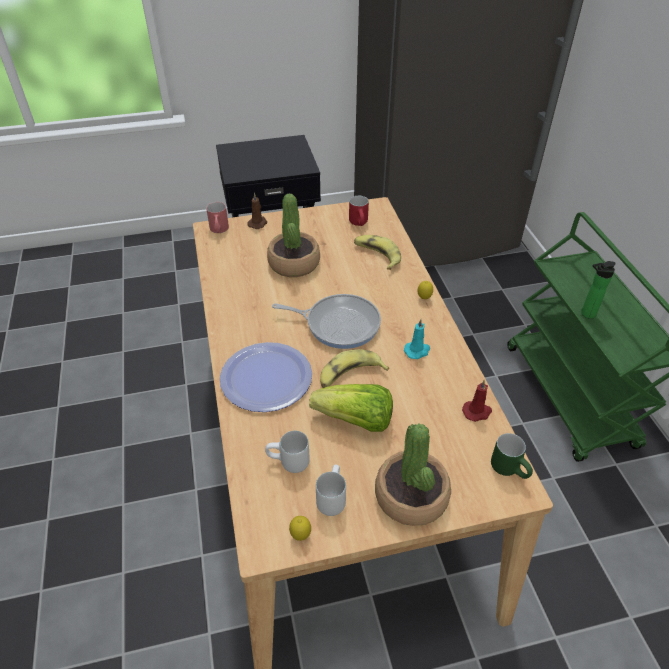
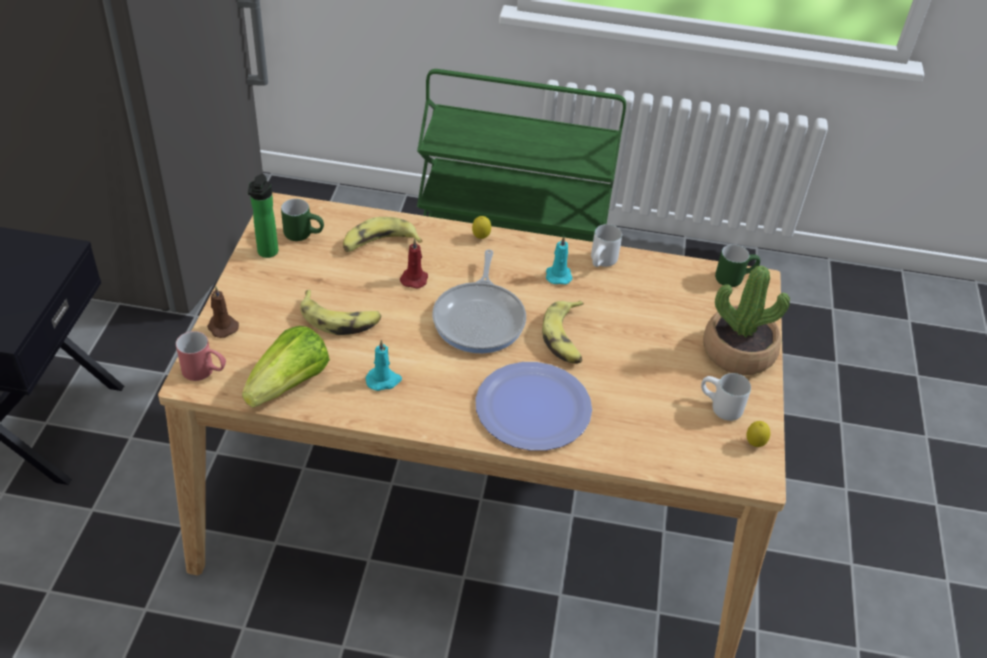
camera: 70 degrees left, 0 degrees up
white mug [265,431,310,473] -> white mug moved to [591,224,622,267]
potted plant [267,193,320,277] -> banana [300,290,381,335]
frying pan [272,294,381,349] -> frying pan turned 150 degrees clockwise [432,249,526,354]
lettuce [309,384,393,432] -> lettuce moved to [242,326,330,408]
red mug [349,196,369,226] -> green mug [281,199,324,241]
red candle [462,380,492,422] -> red candle moved to [400,239,428,289]
bottle [581,261,616,319] -> bottle moved to [248,174,278,258]
none -> turquoise candle [365,339,402,391]

